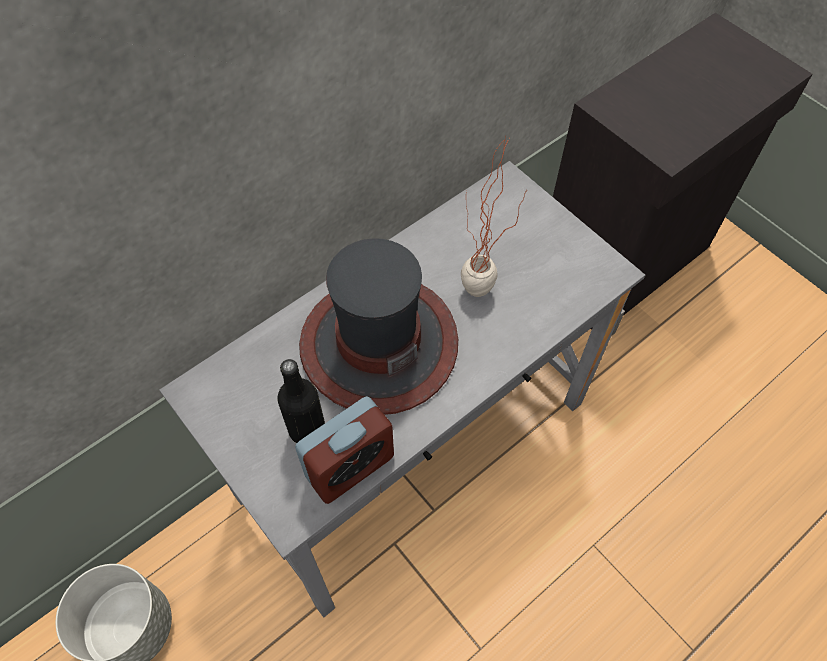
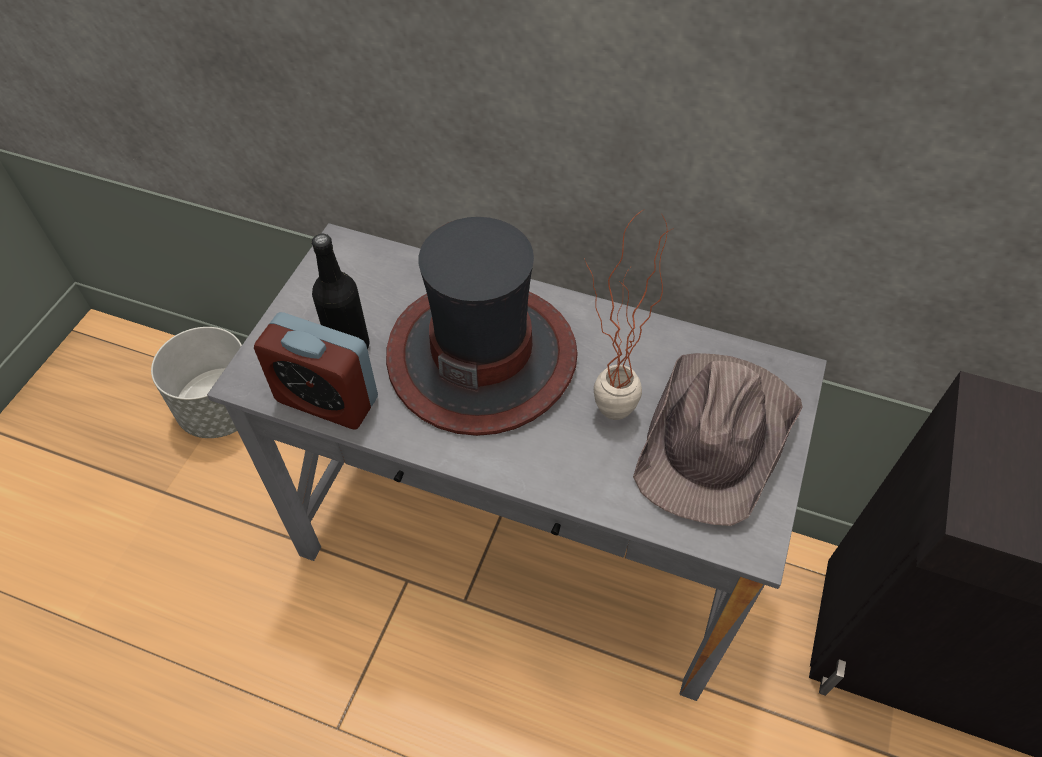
camera: 60 degrees right, 5 degrees down
none -> brown hat [633,353,803,526]

